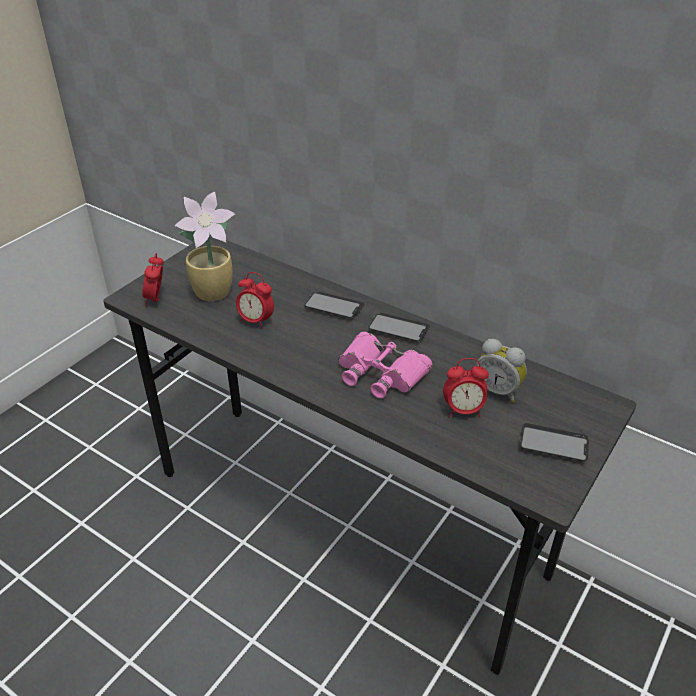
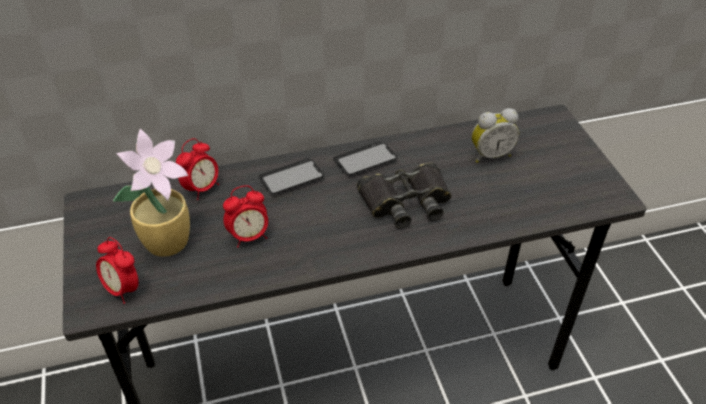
camera: 50 degrees left, 5 degrees up
pink binoculars [339,332,432,398] -> black binoculars [357,162,451,228]
alarm clock [443,358,489,417] -> alarm clock moved to [176,138,219,200]
phone [520,423,589,462] -> none

